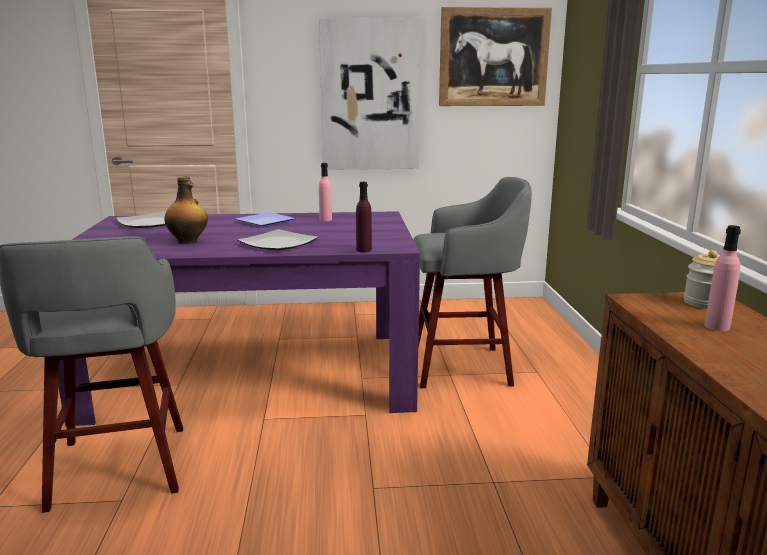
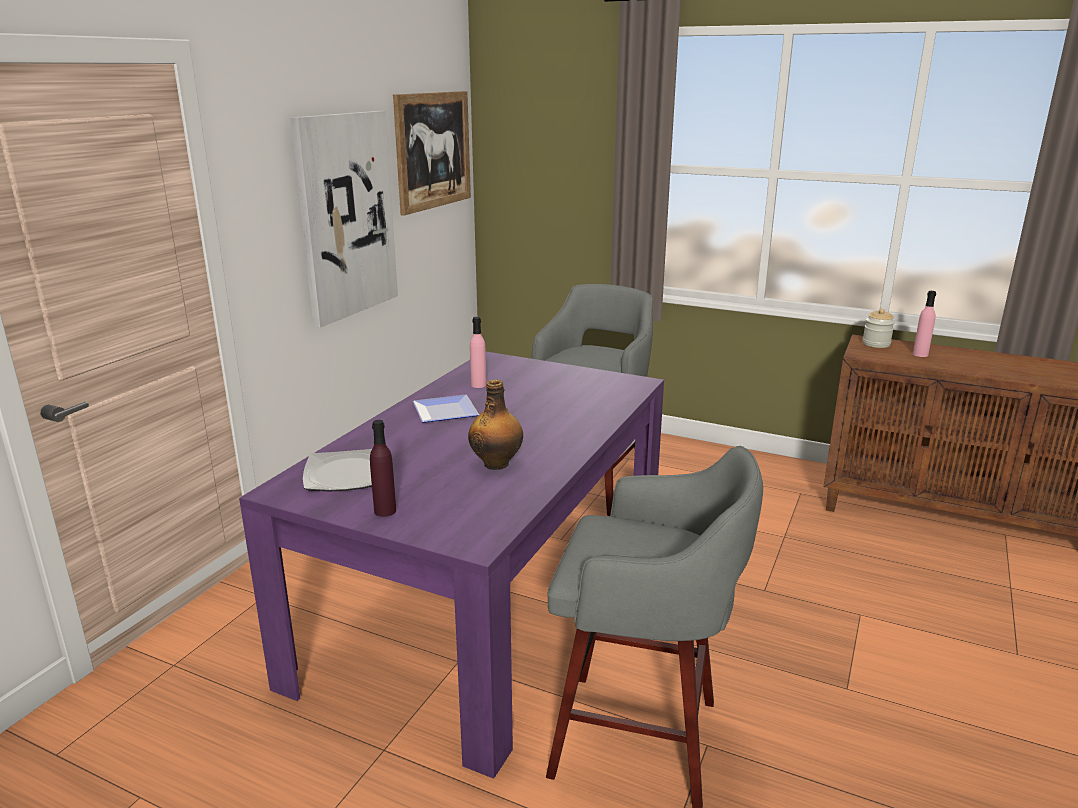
camera: 60 degrees left, 5 degrees up
plate [238,229,318,250] -> none
purple bottle [356,182,372,252] -> purple bottle moved to [370,420,396,517]

